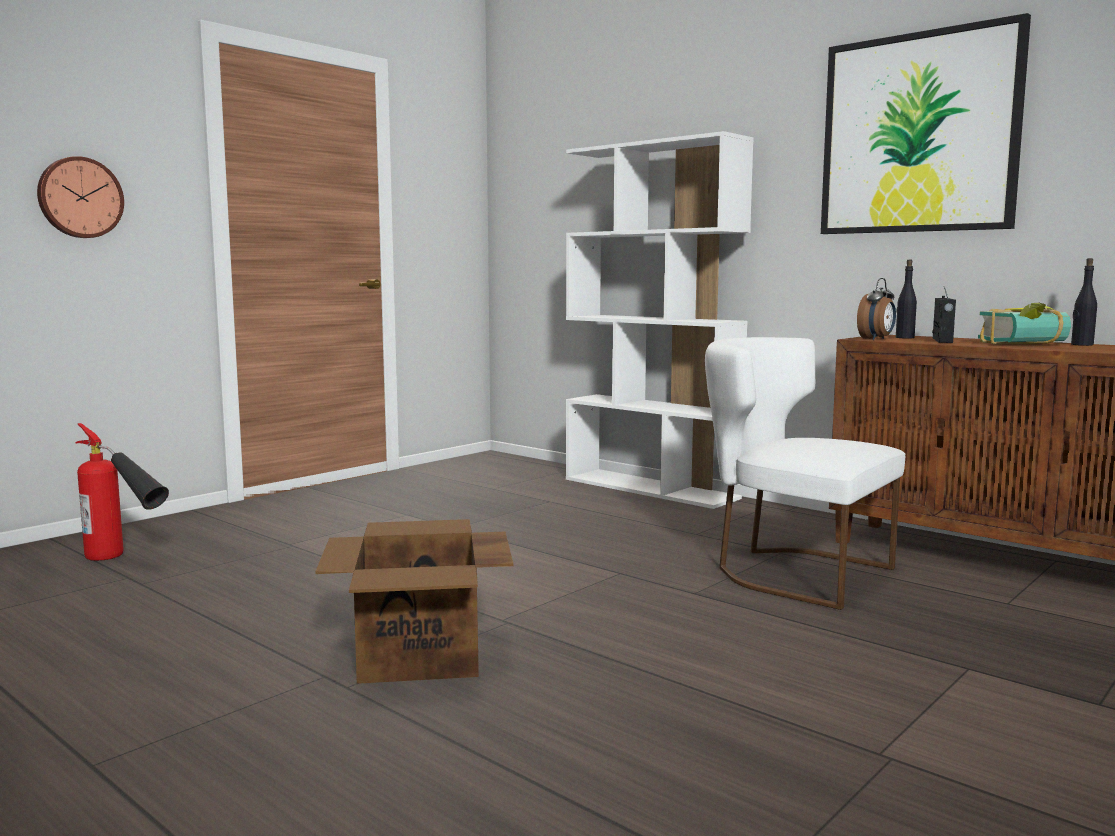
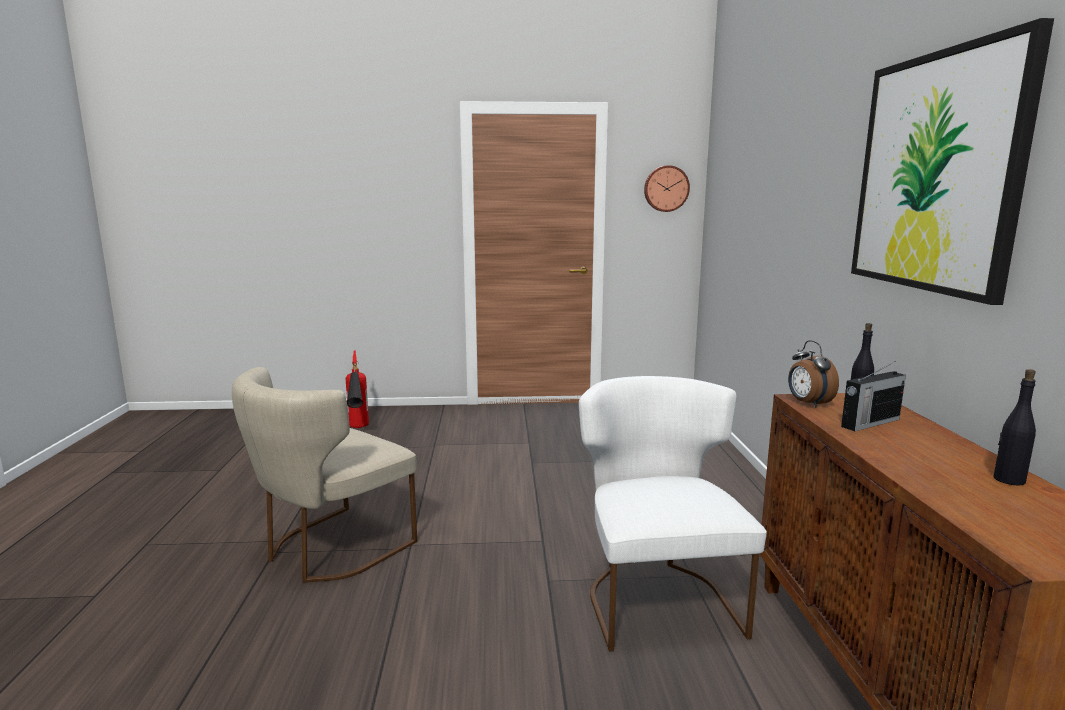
camera: 45 degrees right, 5 degrees up
wall clock [37,156,124,238] -> wall clock moved to [644,165,690,212]
cardboard box [316,519,513,684] -> beige chair [232,367,417,583]
white bookcase [566,131,754,509] -> none
alarm clock [857,278,896,340] -> alarm clock turned 75 degrees clockwise [788,340,839,408]
book [978,303,1071,345] -> none

